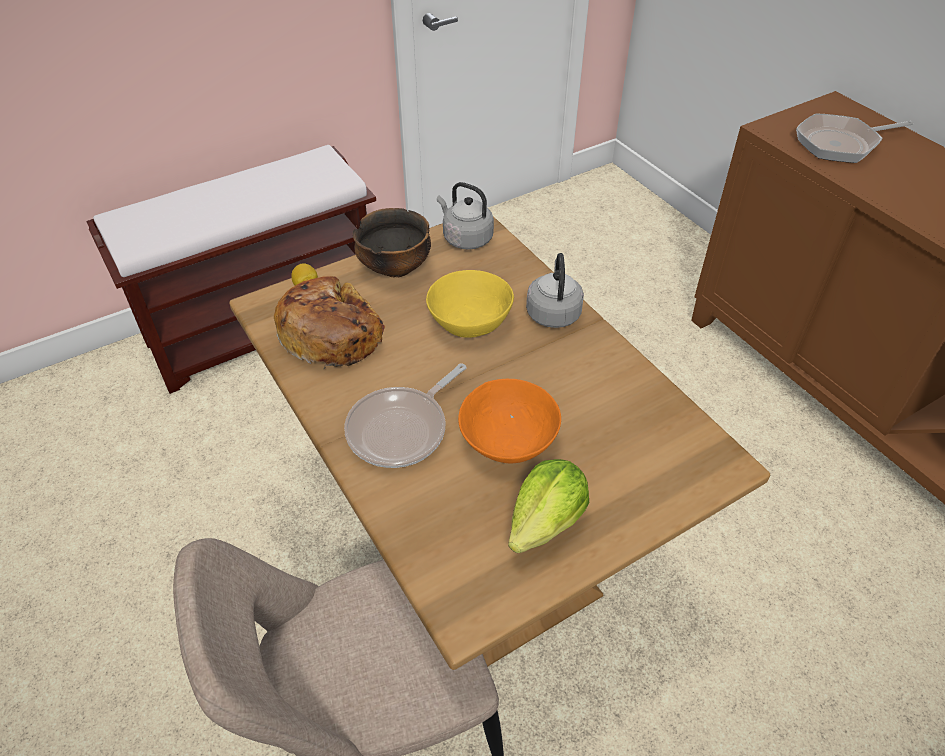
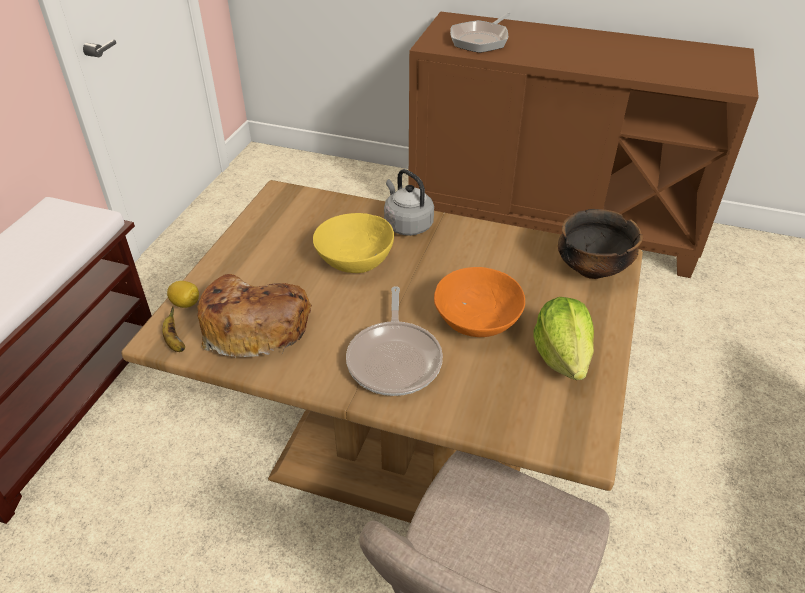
camera: 40 degrees left, 5 degrees down
bowl [353,208,431,277] -> bowl moved to [558,209,643,279]
grey kettle [437,182,494,250] -> none
none -> banana [162,306,185,352]

